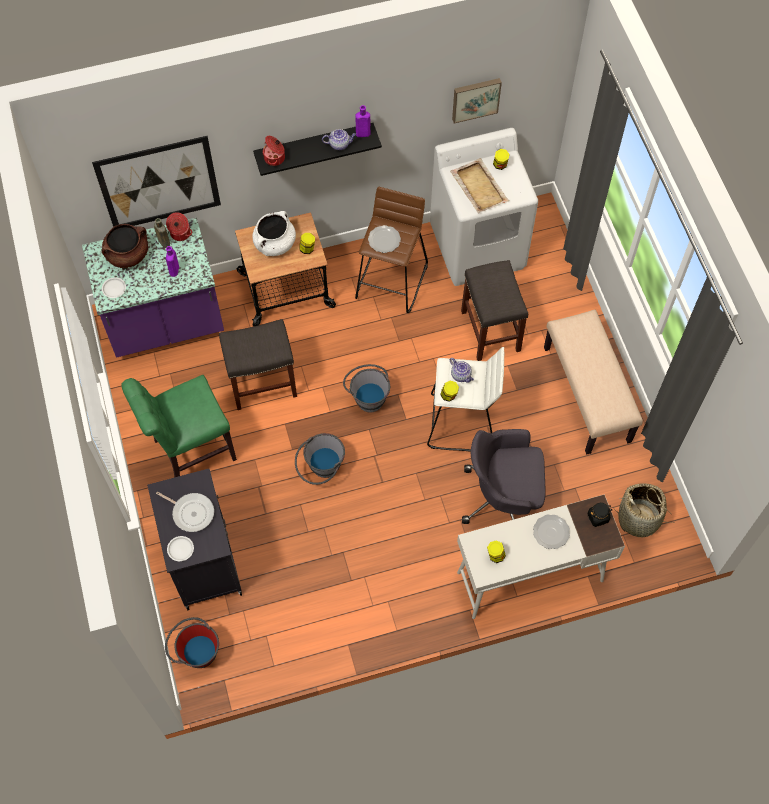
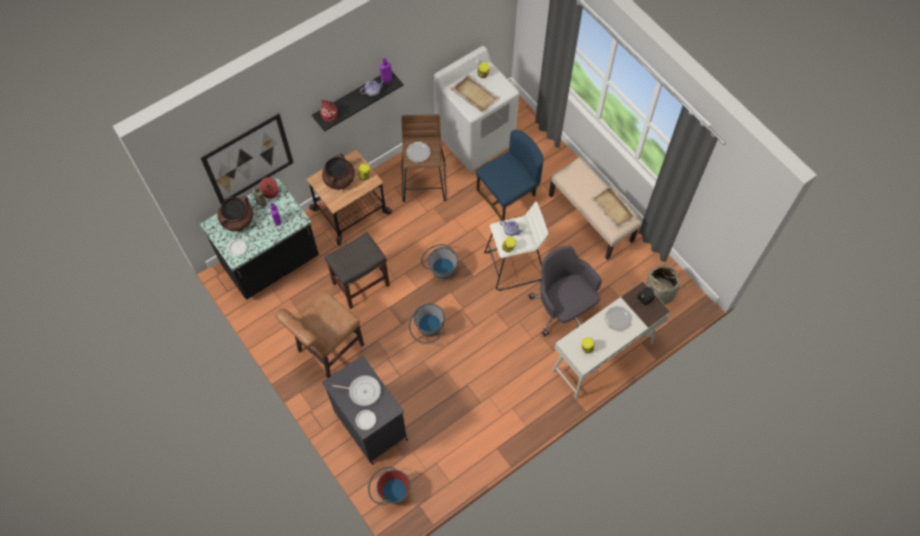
camera: 20 degrees left, 0 degrees up
purple counter [82,218,224,358] -> black counter [200,178,319,300]
green chair [122,375,237,478] -> brown chair [275,290,364,378]
white cooking pot [252,211,296,256] -> brown cooking pot [322,153,355,190]
picture [452,78,502,124] -> none
grey stool [461,260,528,361] -> blue chair [476,130,543,221]
grey office chair [462,429,546,524] -> grey office chair turned 75 degrees clockwise [528,246,602,337]
none -> beige tray [590,186,638,229]

